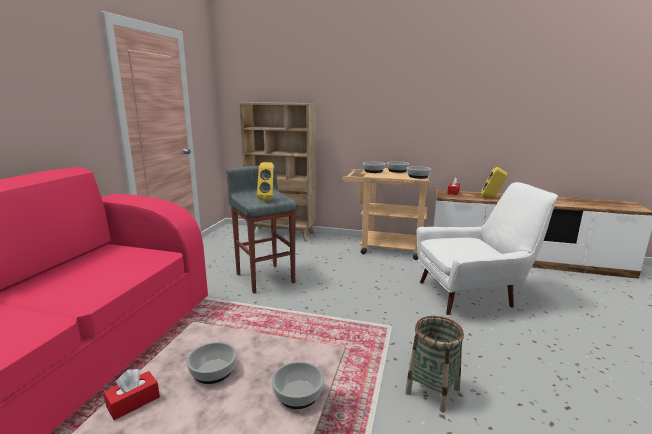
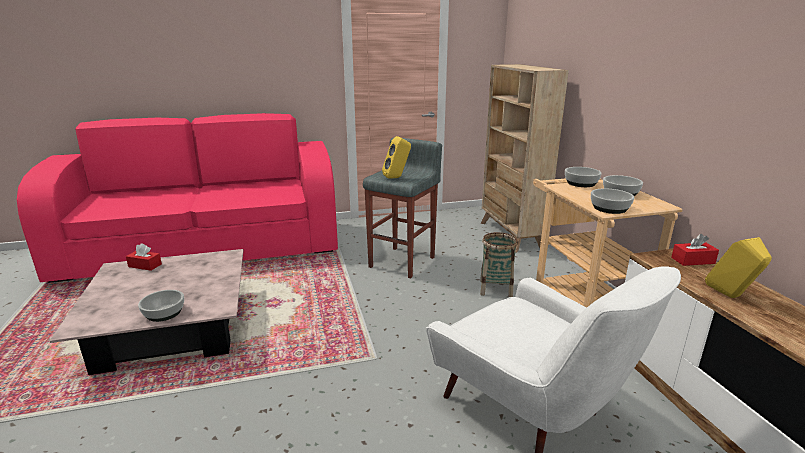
camera: 60 degrees right, 5 degrees up
bowl [186,342,237,384] -> none
basket [405,316,464,413] -> basket moved to [480,232,518,297]

